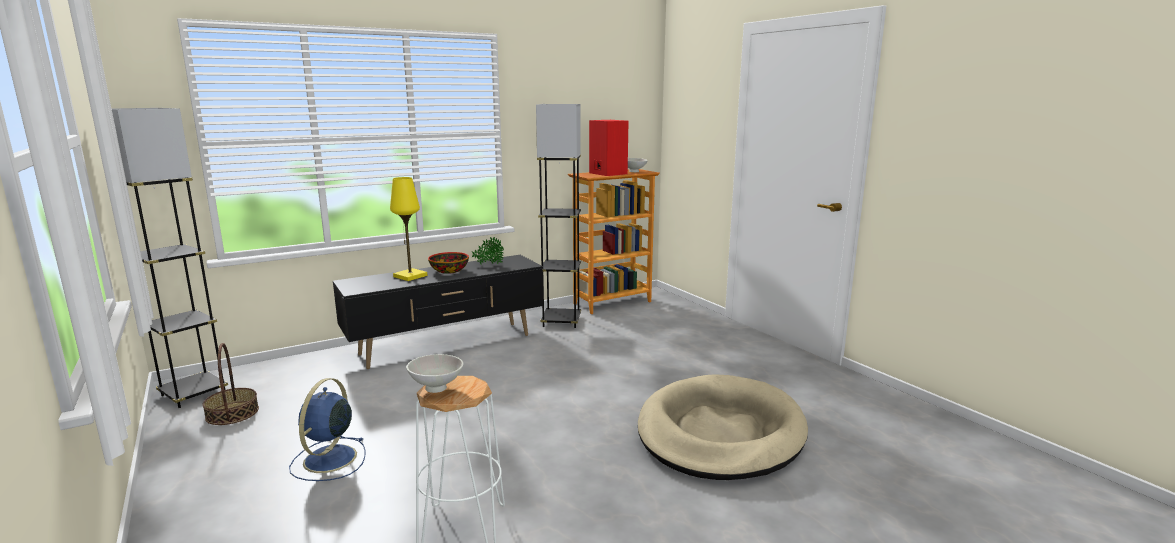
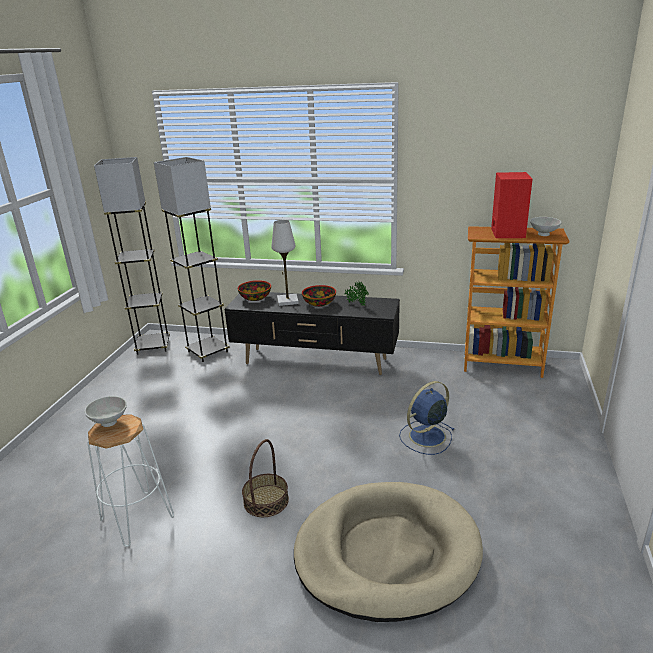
camera: 45 degrees right, 10 degrees up
basket [202,343,259,425] -> basket moved to [242,439,289,517]
blue fan [289,378,365,481] -> blue fan moved to [399,381,455,455]
yellow table lamp [390,177,427,281] -> white table lamp [272,220,299,306]
grey floor lamp [536,104,581,328] -> grey floor lamp moved to [154,157,230,362]
none -> bowl [238,280,271,301]

